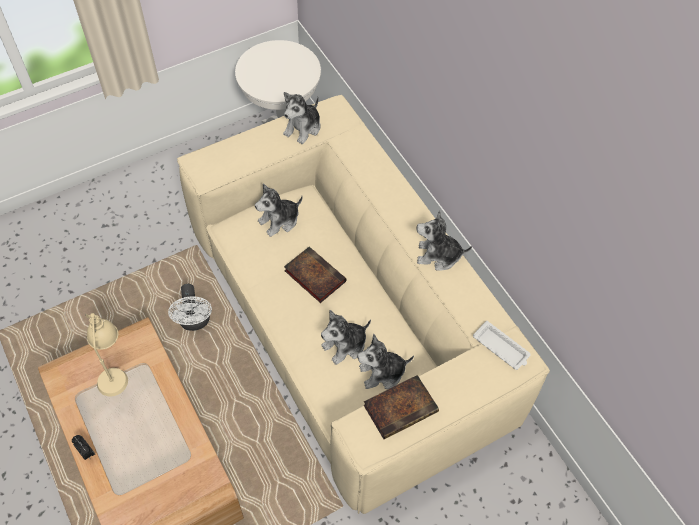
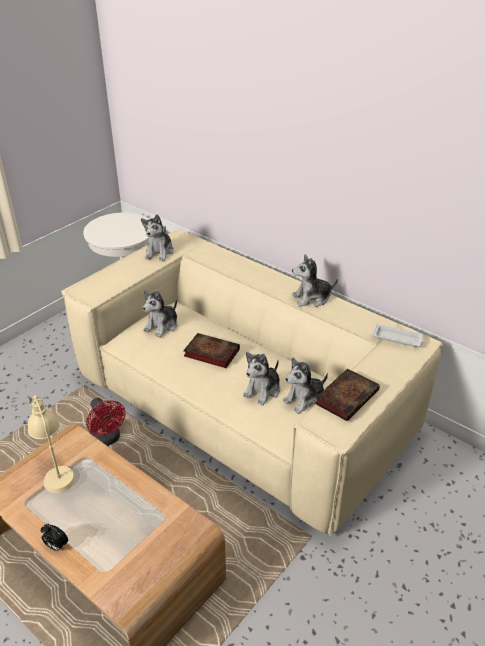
camera: 20 degrees left, 20 degrees down
white fan [168,284,212,331] -> red fan [86,398,126,446]

